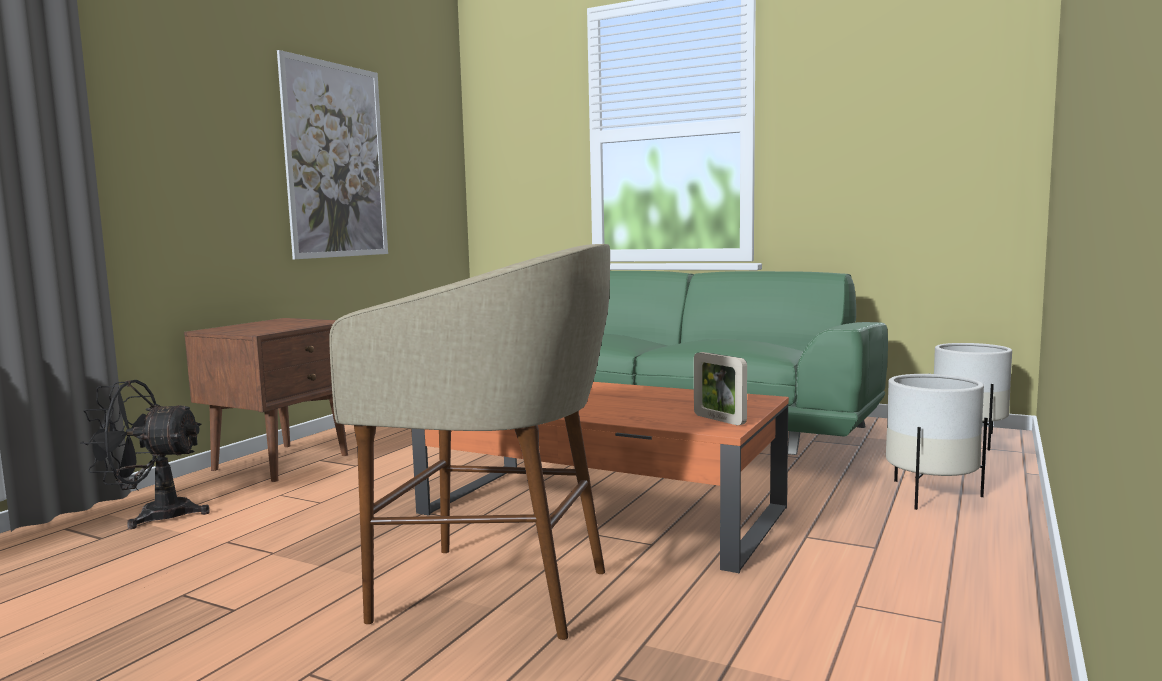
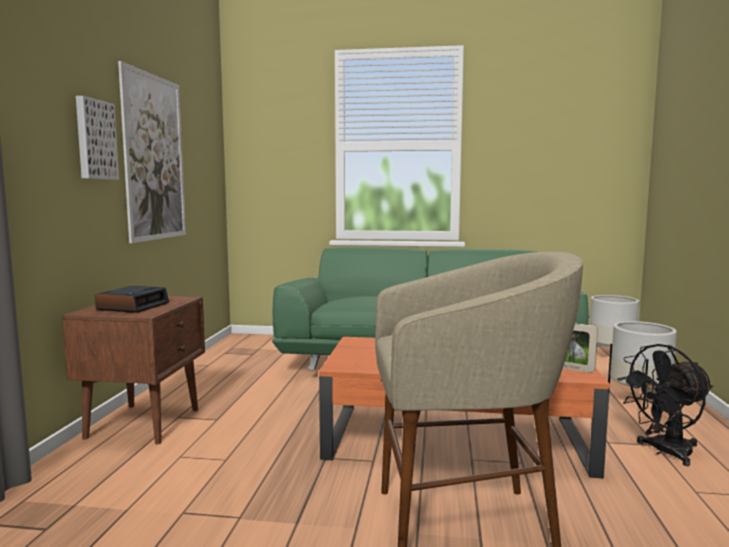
camera: 20 degrees left, 0 degrees up
black fan [80,380,210,529] -> black fan moved to [617,344,714,466]
none -> picture [76,96,119,180]
none -> alarm clock [95,286,169,313]

